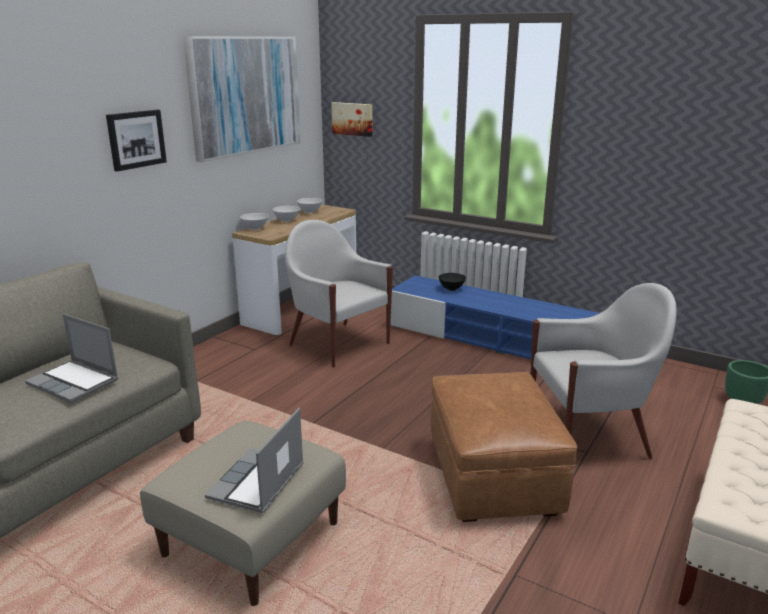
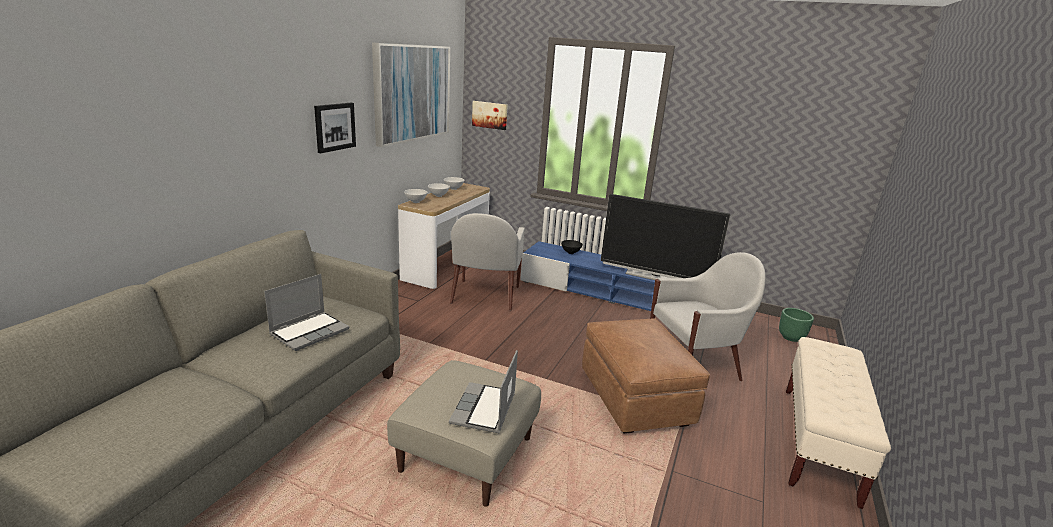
camera: 10 degrees left, 0 degrees up
laptop [25,314,119,403] -> laptop turned 75 degrees counterclockwise [264,274,349,351]
white armchair [285,220,393,368] -> white armchair turned 120 degrees counterclockwise [450,213,525,311]
none -> television [601,194,730,280]

